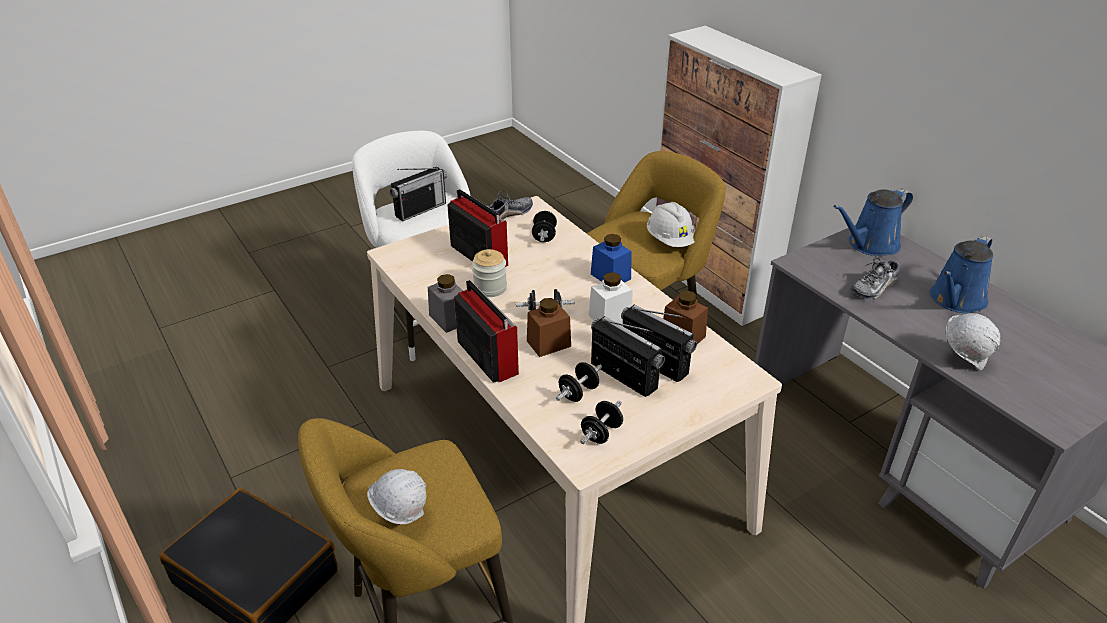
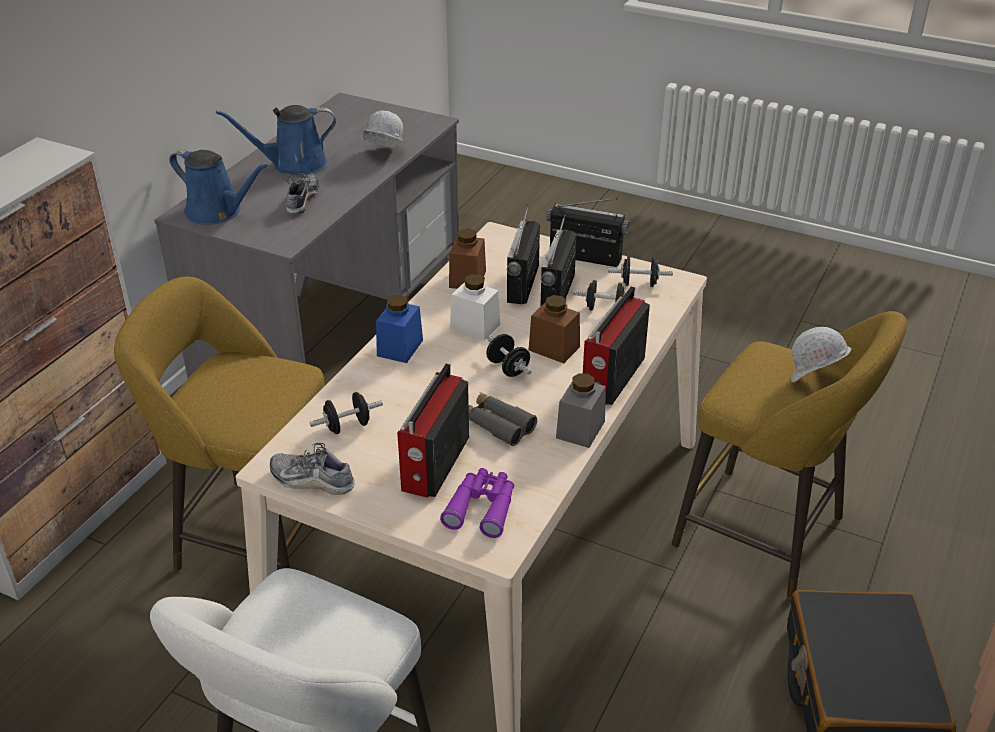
camera: 120 degrees left, 0 degrees up
radio [390,167,447,222] -> radio moved to [546,198,629,267]
jar [472,249,507,297] -> grey binoculars [469,392,537,446]
white hard hat [647,202,695,247] -> none
shoe [850,258,900,299] -> shoe turned 105 degrees counterclockwise [284,172,319,215]
blue watering can [930,235,993,313] -> blue watering can turned 150 degrees clockwise [216,105,336,175]
none -> purple binoculars [440,468,514,538]

